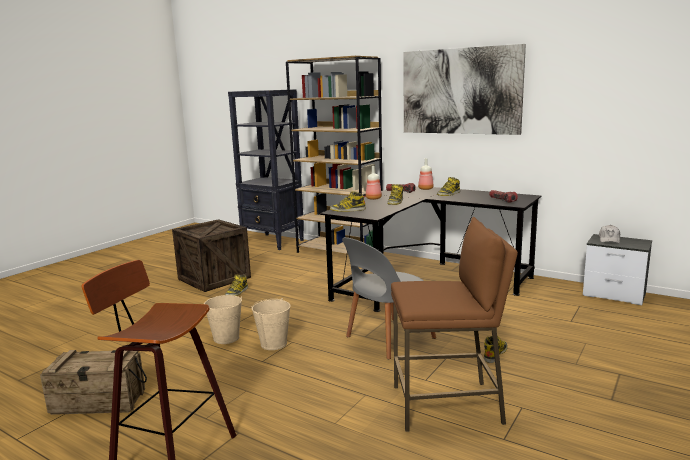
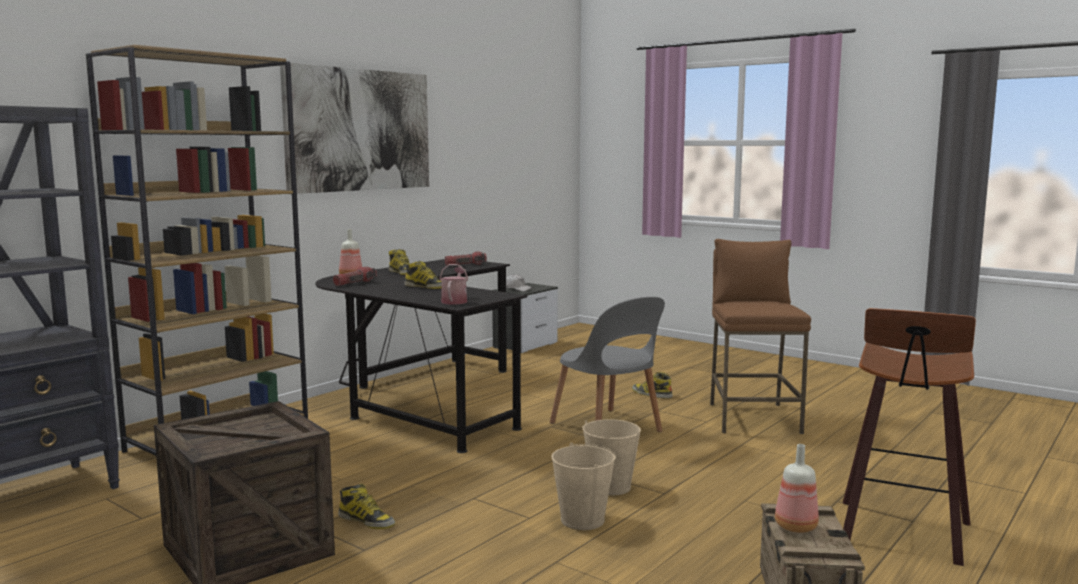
camera: 85 degrees left, 5 degrees down
boot [330,192,366,212] -> watering can [439,264,468,305]
bottle [366,166,382,200] -> bottle moved to [775,444,819,533]

